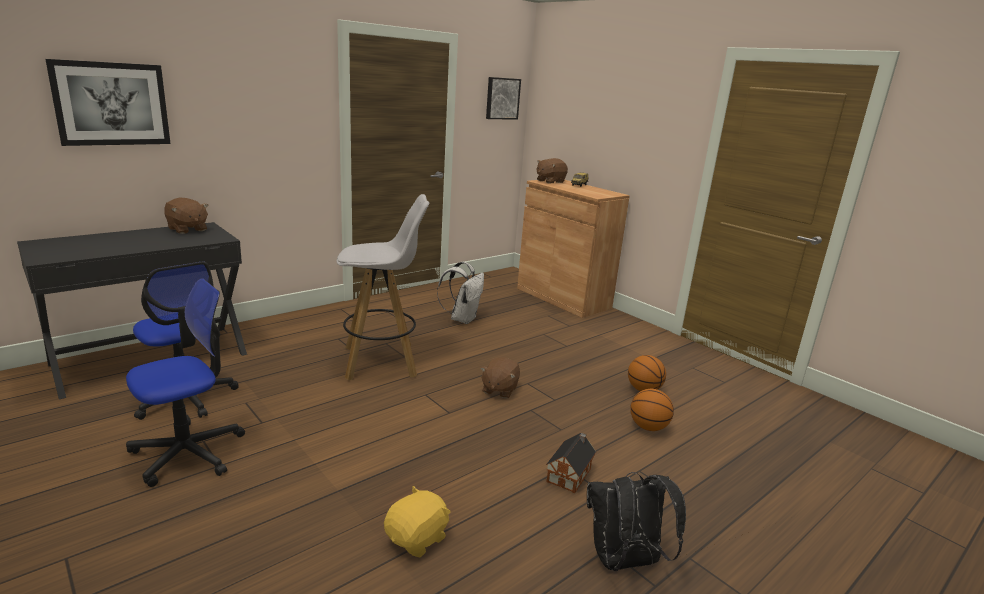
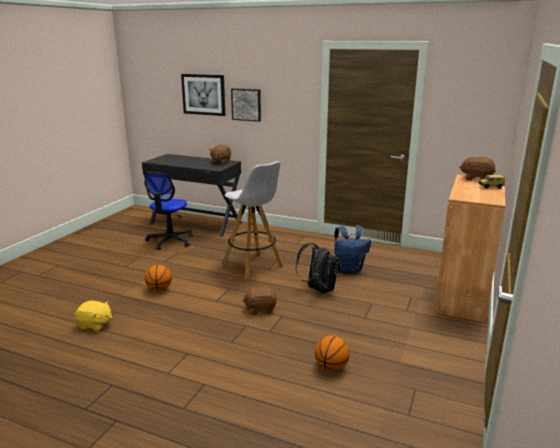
camera: 65 degrees right, 0 degrees up
office chair [126,278,245,487] -> none
white backpack [437,262,484,324] -> blue backpack [334,225,371,274]
picture [486,77,521,119] -> picture moved to [231,88,261,122]
toy house [546,433,596,493] -> none
black backpack [587,472,686,571] -> black backpack moved to [296,243,341,293]
basketball [630,389,674,431] -> basketball moved to [145,265,172,291]

